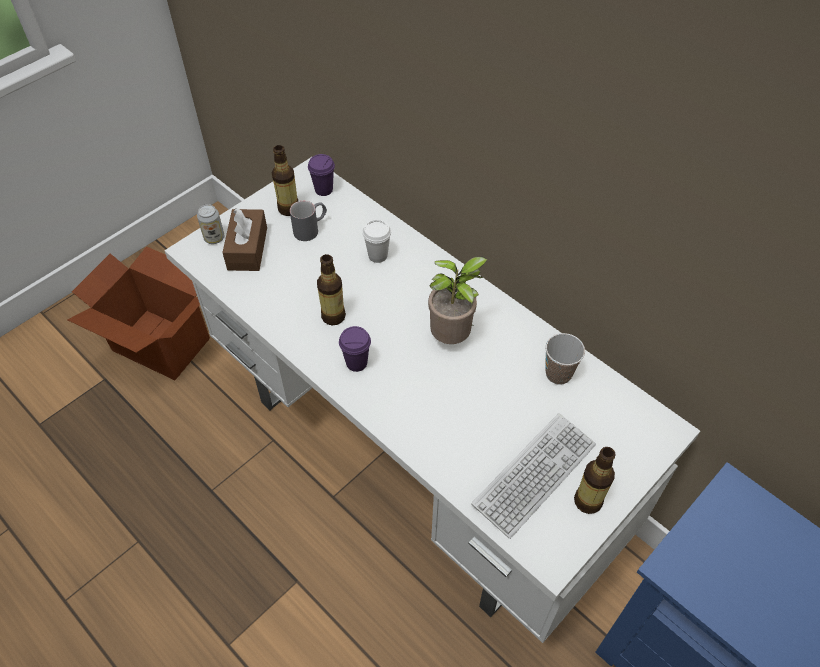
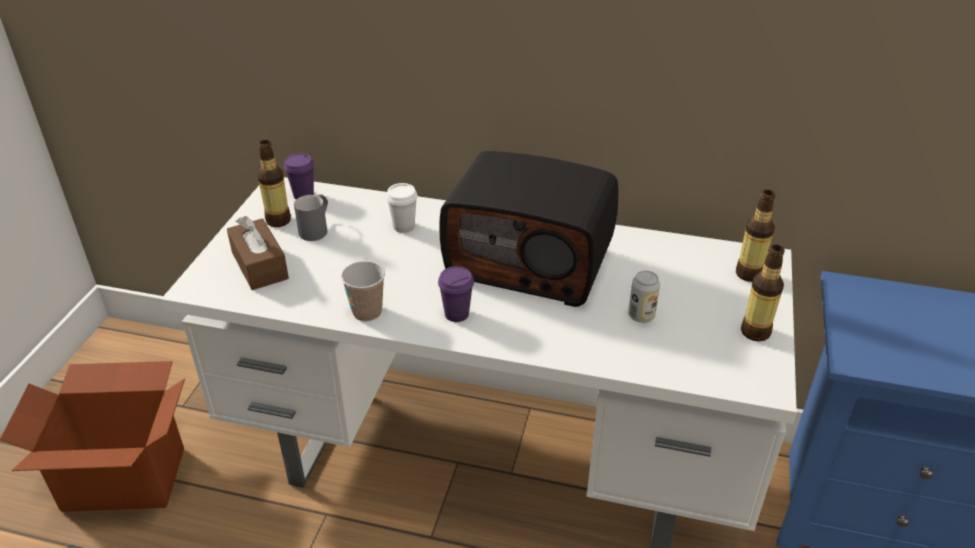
camera: 30 degrees left, 15 degrees down
can [197,204,225,244] -> can moved to [628,271,660,323]
bottle [317,254,346,325] -> bottle moved to [736,190,775,282]
potted plant [428,257,487,344] -> radio [439,151,618,307]
keyboard [471,413,596,539] -> none
cup [545,333,585,385] -> cup moved to [341,261,385,321]

